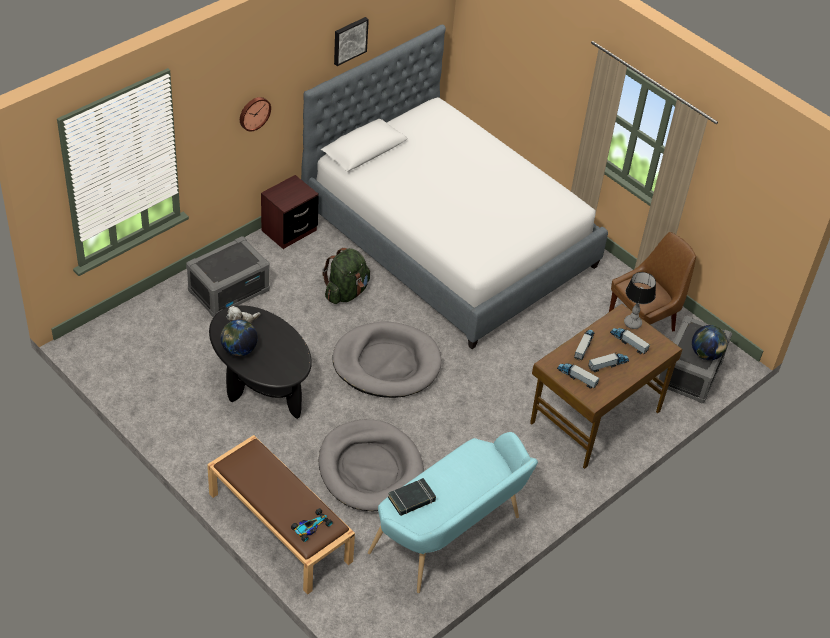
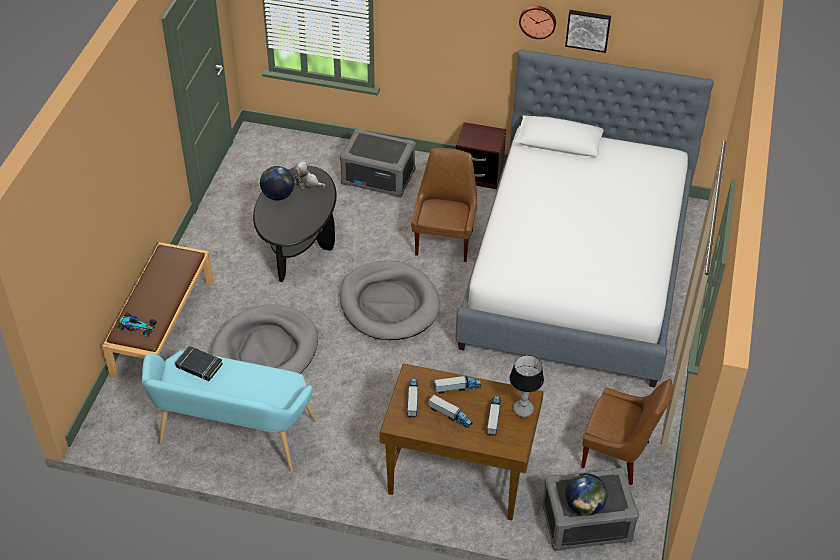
camera: 60 degrees right, 0 degrees up
wall clock [240,97,271,131] -> wall clock moved to [519,6,556,39]
green backpack [322,248,370,304] -> brown chair [411,148,477,262]

